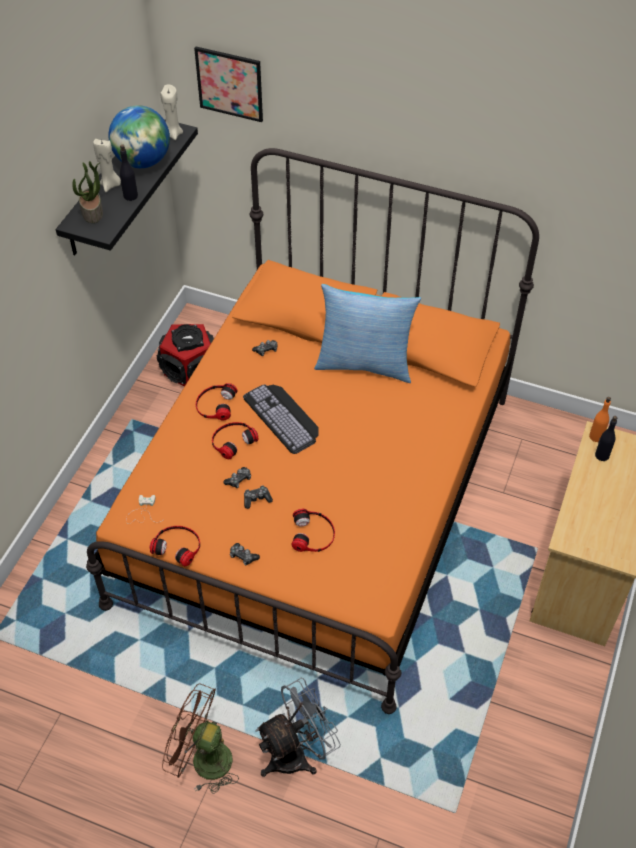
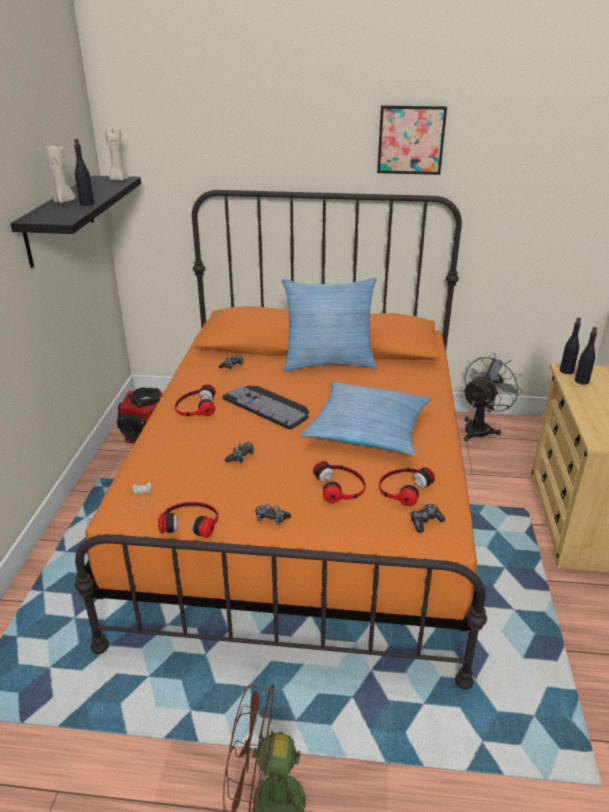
camera: 15 degrees left, 20 degrees down
potted plant [73,161,103,223] -> none
globe [108,105,170,168] -> none
picture [194,47,263,122] -> picture moved to [377,105,447,175]
headphones [212,422,258,459] -> headphones moved to [379,467,435,506]
game controller [244,485,273,509] -> game controller moved to [411,504,445,533]
grey fan [255,678,341,777] -> grey fan moved to [463,353,523,442]
orange bottle [589,397,611,442] -> black bottle [560,318,581,374]
none -> pillow [301,382,432,455]

